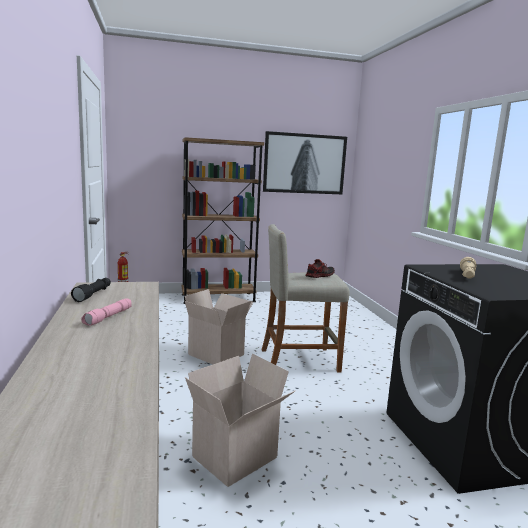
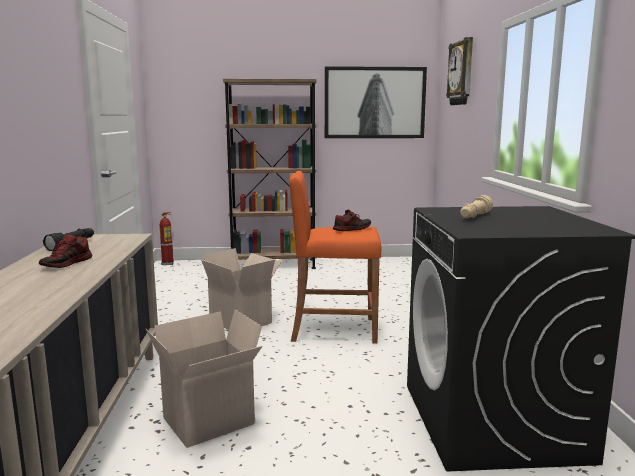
camera: 10 degrees right, 0 degrees up
pink flashlight [81,298,131,326] -> shoe [39,235,92,268]
beige stool [262,224,350,373] -> orange stool [290,171,382,344]
none -> wall clock [446,37,473,105]

